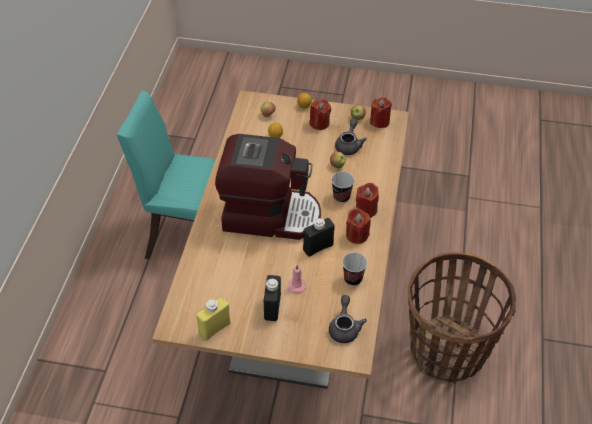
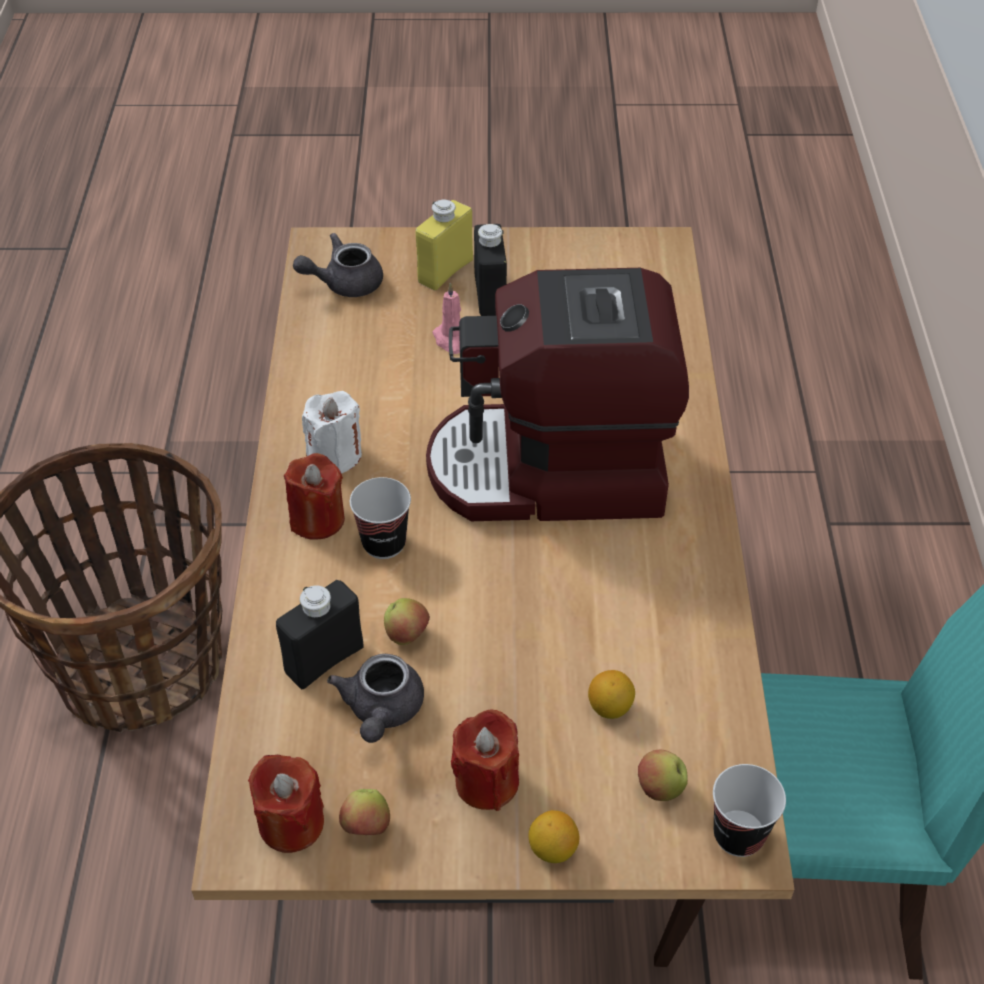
camera: 170 degrees right, 0 degrees up
yellow bottle [196,297,230,341] -> yellow bottle moved to [416,199,473,290]
black bottle [303,218,335,257] -> black bottle moved to [276,580,364,689]
grey teapot [329,295,367,343] -> grey teapot turned 75 degrees clockwise [293,233,383,297]
cup [342,252,367,286] -> cup moved to [713,764,786,857]
red candle [346,208,371,244] -> white candle [302,391,362,474]

